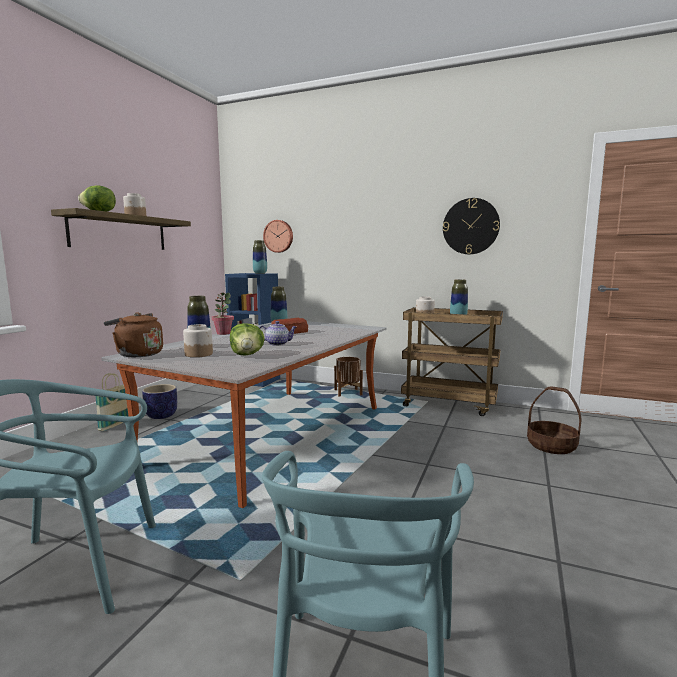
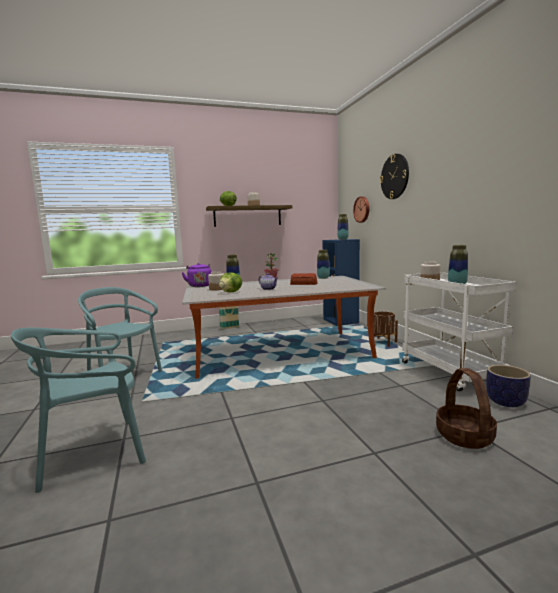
camera: 50 degrees right, 0 degrees up
brown kettle [104,312,163,357] -> purple kettle [181,263,212,287]
planter [142,384,177,419] -> planter moved to [486,365,531,407]
brown cart [401,307,503,416] -> white cart [402,272,516,391]
wall clock [443,198,500,254] -> wall clock moved to [380,154,409,199]

